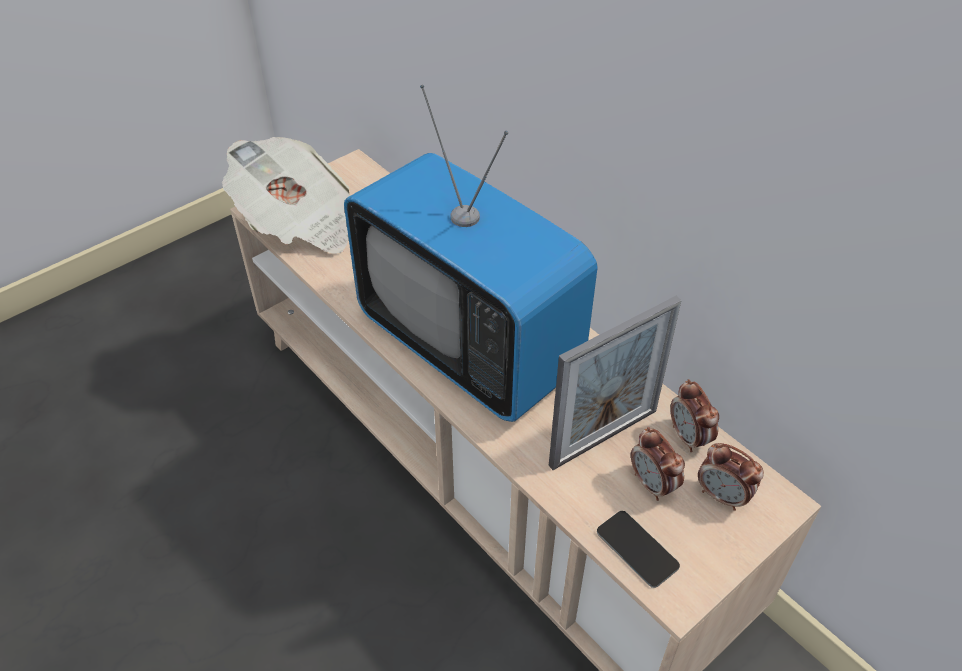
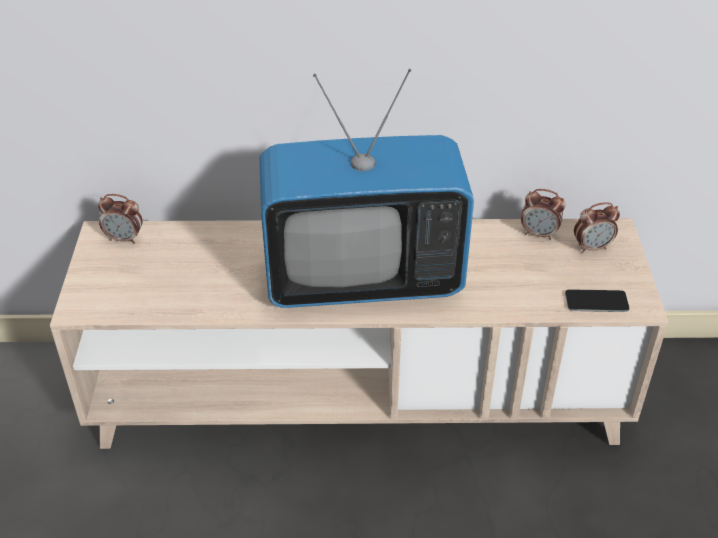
camera: 50 degrees left, 5 degrees down
newspaper [222,137,350,254] -> none
picture frame [549,296,681,470] -> none
alarm clock [631,427,685,501] -> alarm clock moved to [98,194,143,244]

